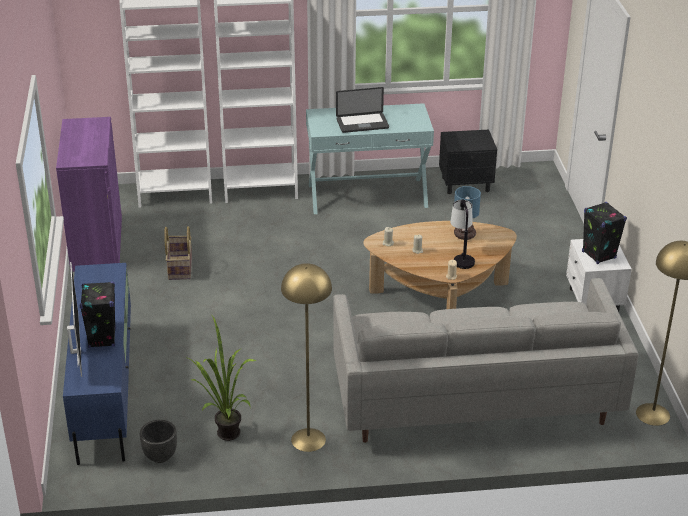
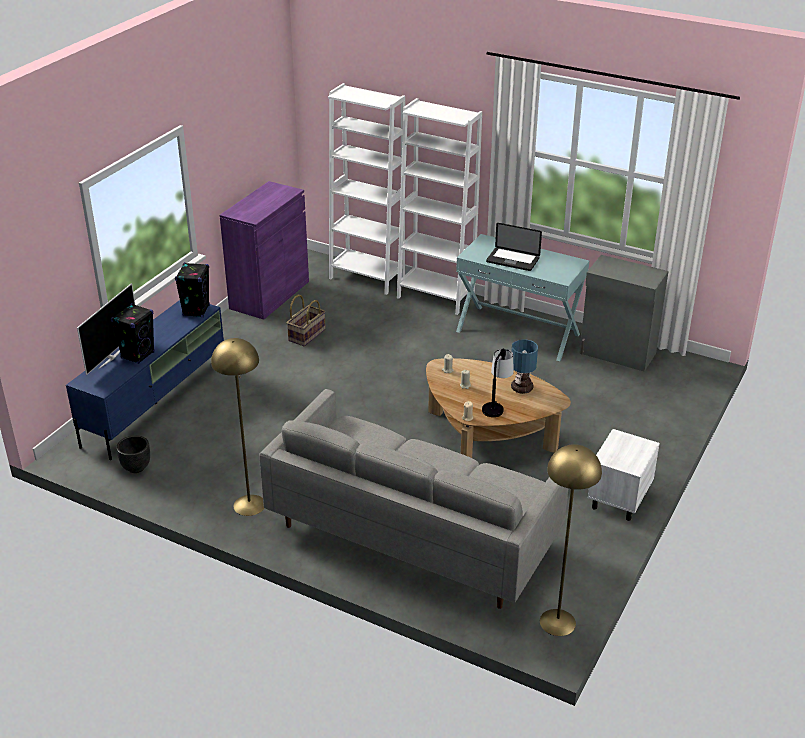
camera: 35 degrees right, 0 degrees up
potted plant [188,314,257,441] -> none
black nightstand [439,130,497,194] -> grey cabinet [579,255,669,372]
black speaker [582,202,627,264] -> black speaker moved to [175,262,210,317]

